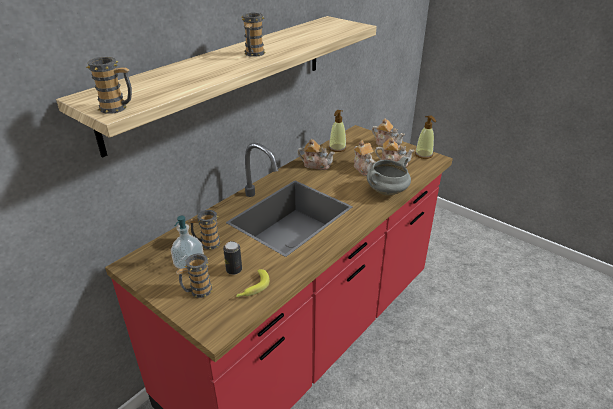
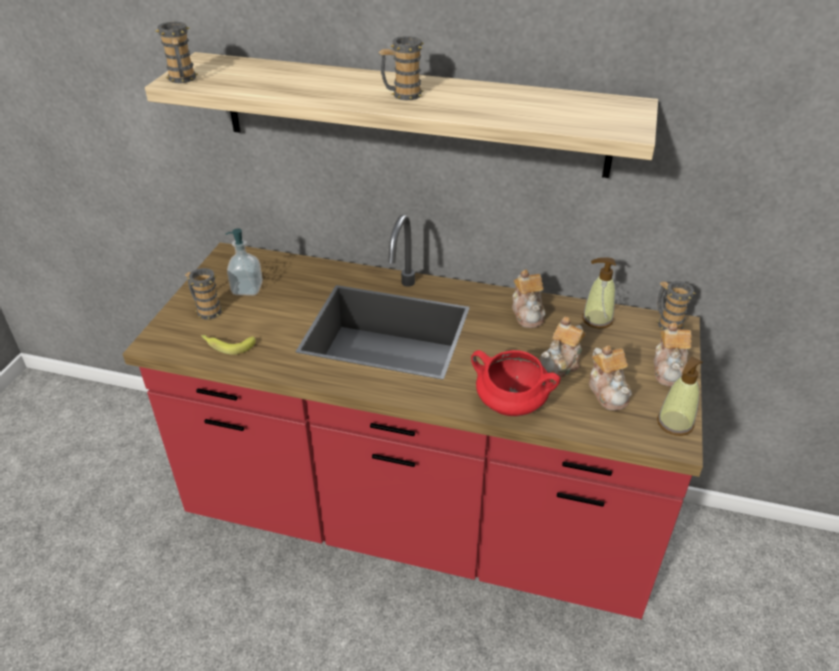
camera: 65 degrees right, 5 degrees up
mug [188,210,221,250] -> mug moved to [657,281,695,330]
can [223,241,242,275] -> none
grey cooking pot [367,156,411,196] -> red cooking pot [471,350,560,416]

